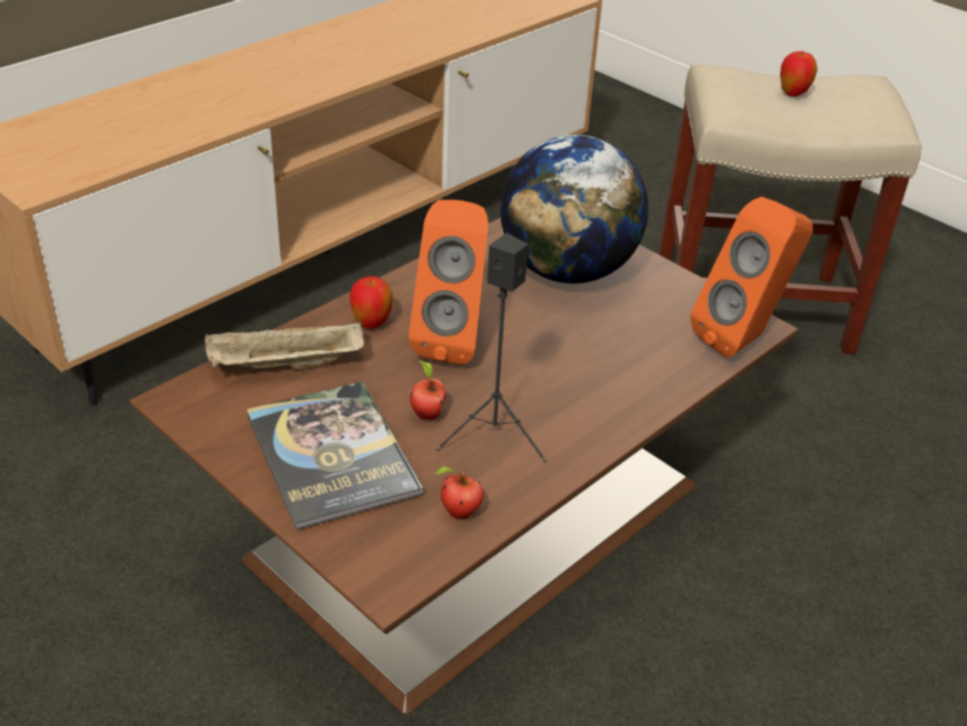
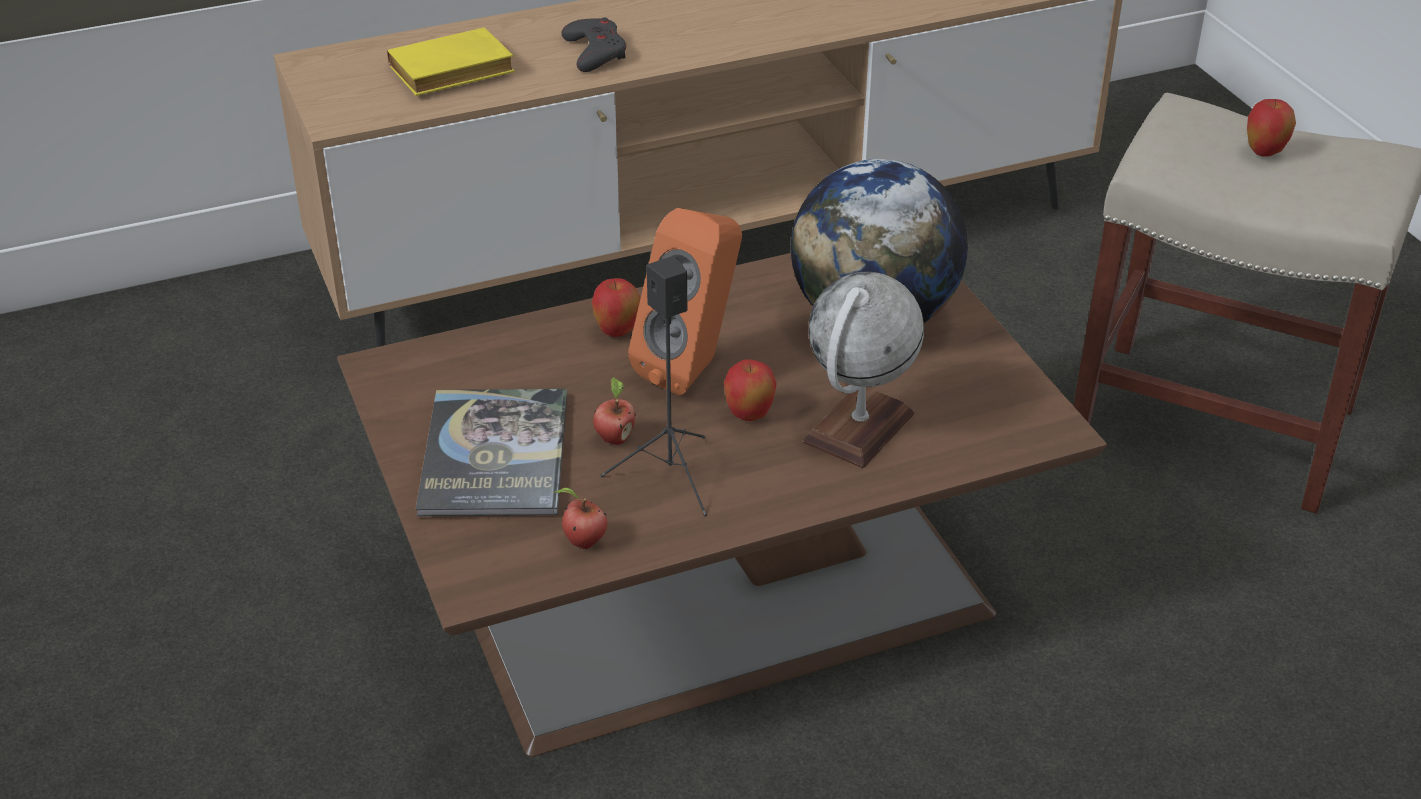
camera: 25 degrees right, 0 degrees up
beige tray [205,322,364,371] -> none
orange speaker [690,197,813,358] -> none
none -> yellow book [387,27,515,96]
none -> grey game controller [561,17,626,72]
none -> apple [724,359,777,421]
none -> globe [803,271,924,468]

